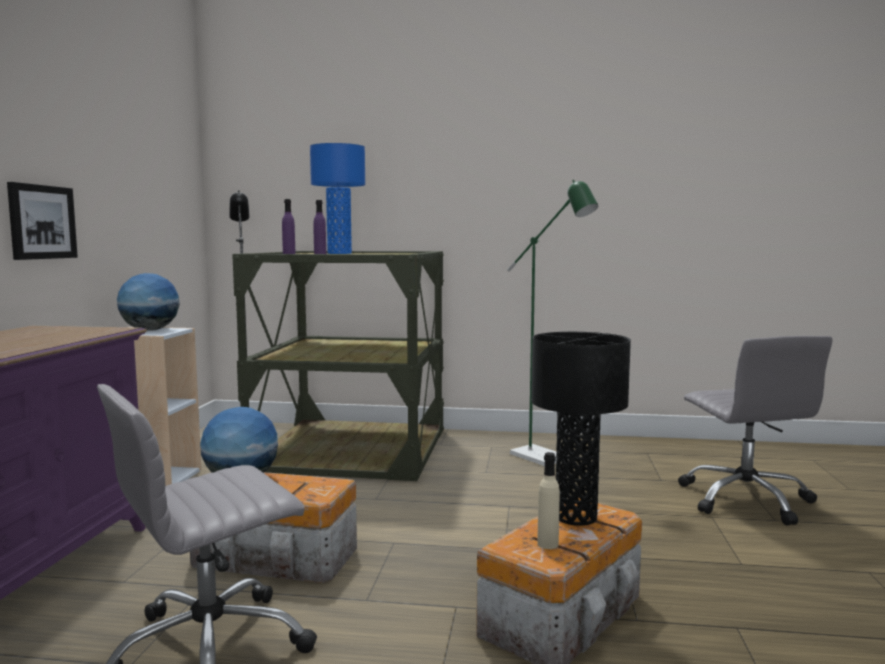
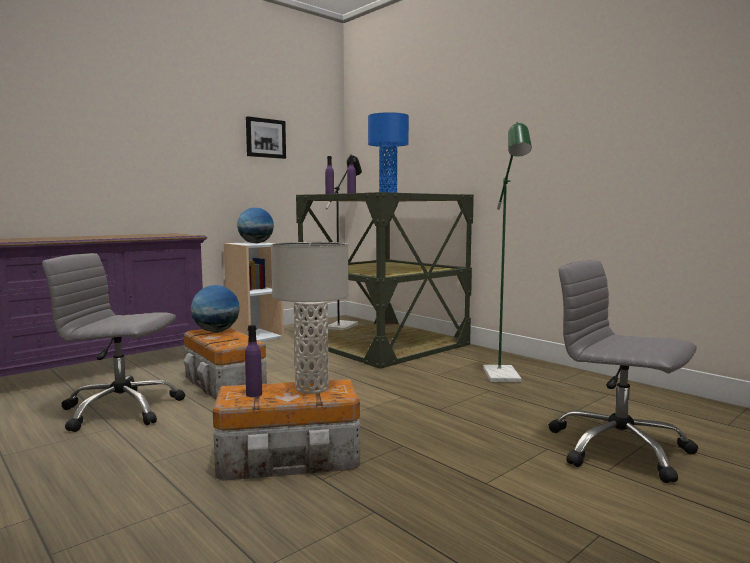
camera: 40 degrees right, 0 degrees up
picture [7,182,78,260] -> picture moved to [246,116,286,159]
black table lamp [531,332,631,526] -> white table lamp [271,242,348,394]
beige bottle [537,452,560,549] -> purple bottle [245,325,262,397]
grey office chair [678,336,833,525] -> grey office chair turned 105 degrees clockwise [549,260,698,483]

